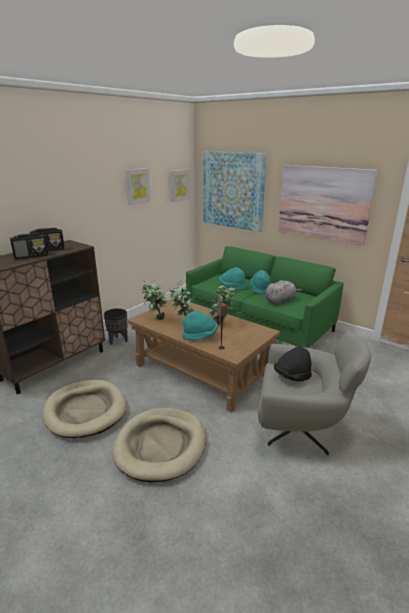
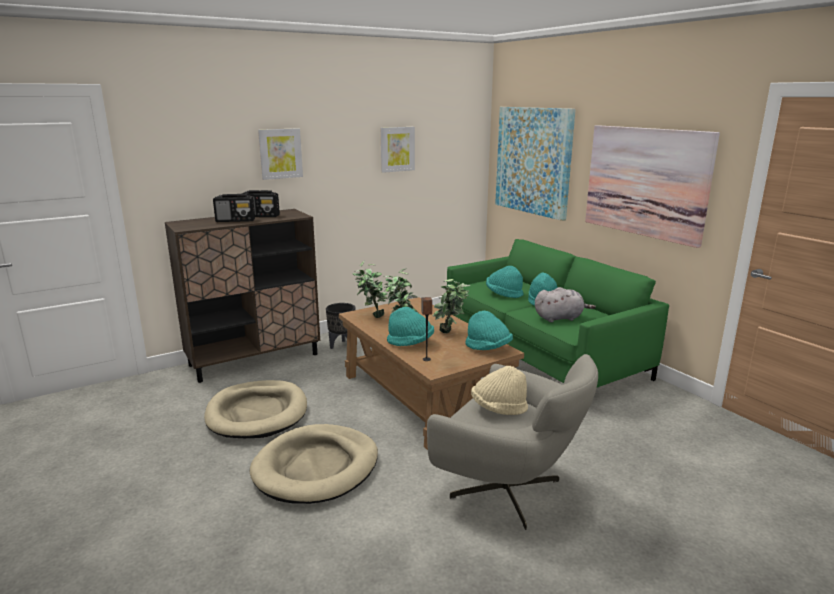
camera: 20 degrees right, 5 degrees down
picture [170,169,189,202] -> picture moved to [258,128,303,180]
black hat [274,346,312,381] -> beige hat [471,366,528,415]
none -> turquoise hat [465,311,513,350]

